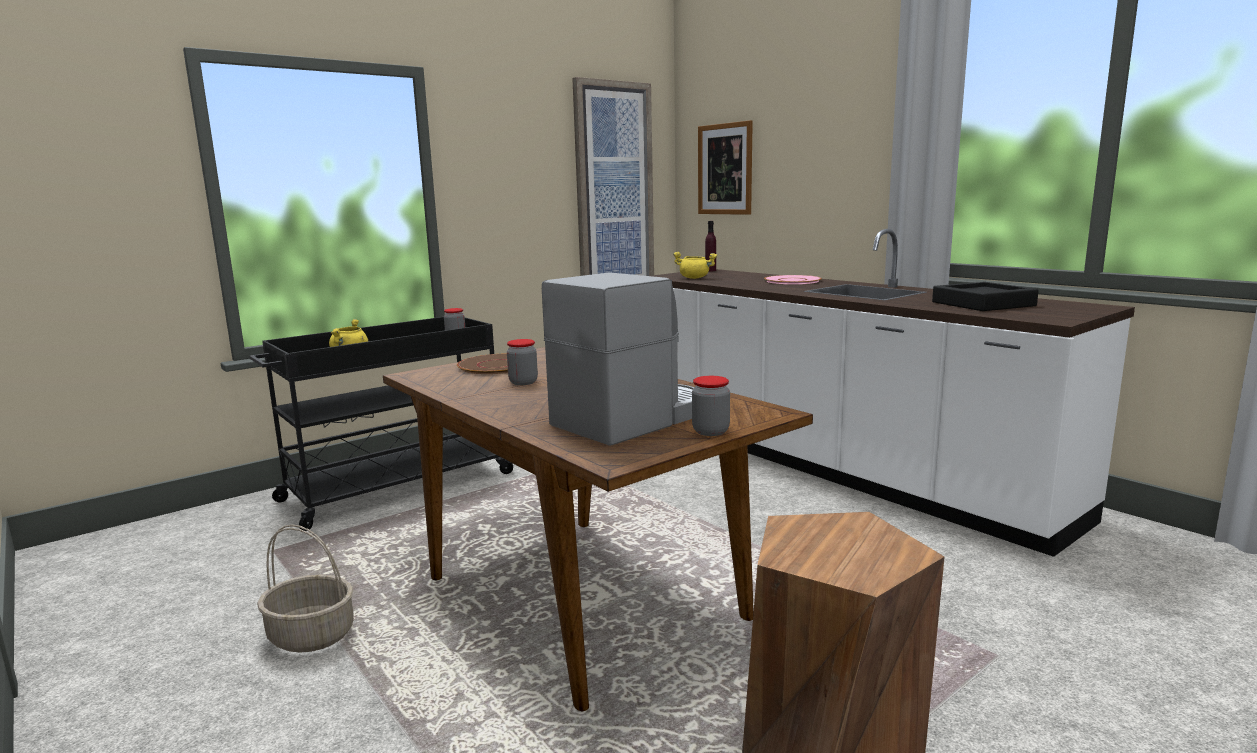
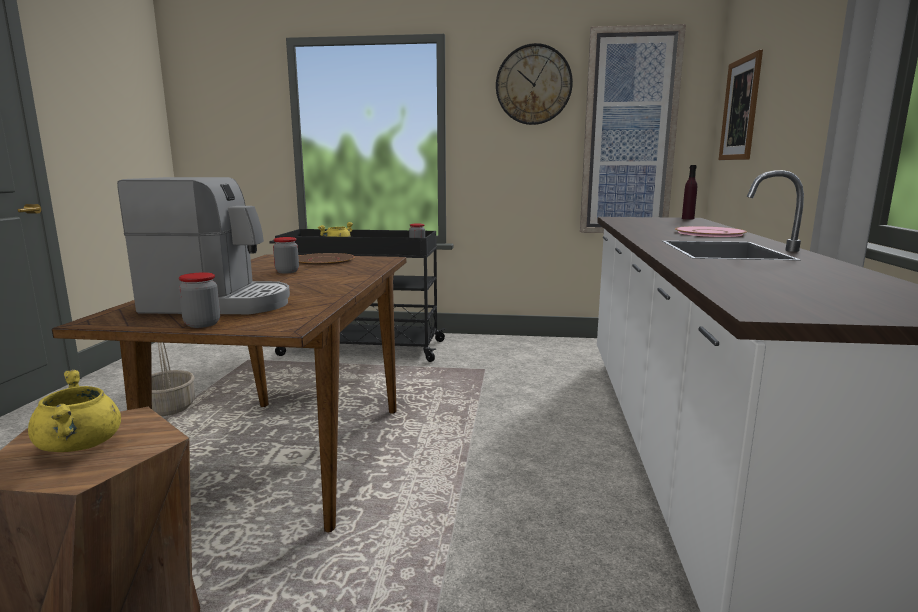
camera: 45 degrees right, 0 degrees up
yellow cooking pot [673,252,717,279] -> yellow cooking pot moved to [28,370,121,452]
black tray [932,282,1039,311] -> none
none -> wall clock [496,43,573,125]

